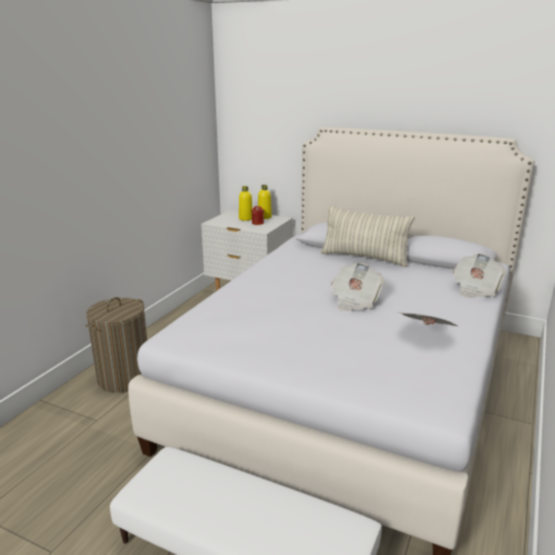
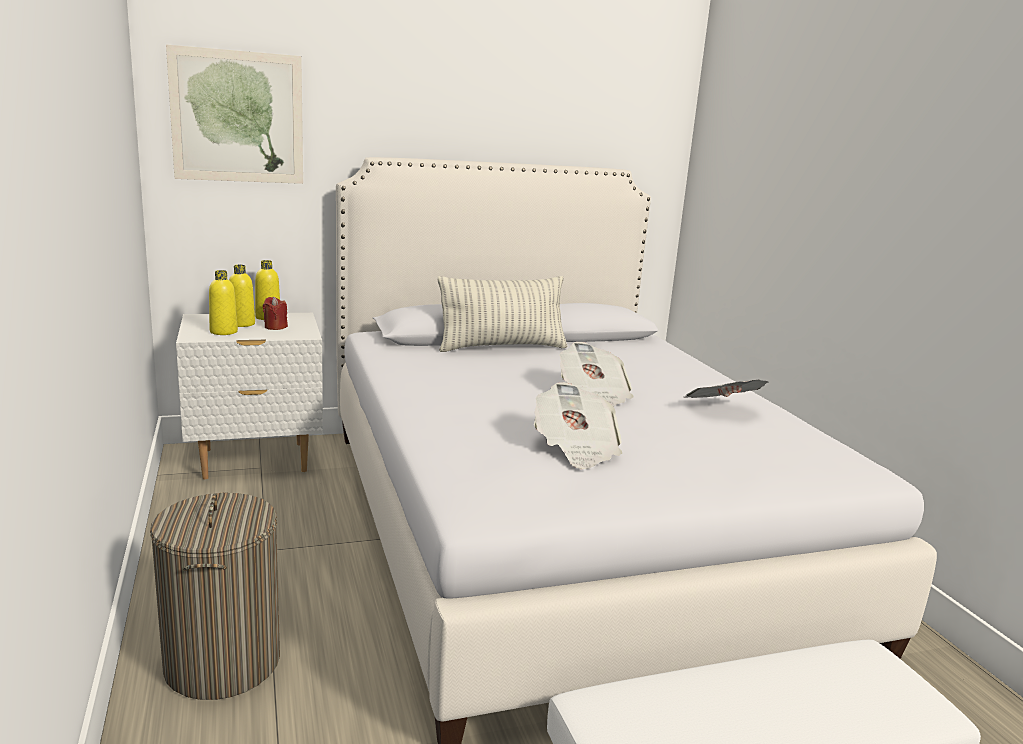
camera: 45 degrees left, 5 degrees down
newspaper [453,253,506,298] -> newspaper moved to [534,382,622,470]
none -> picture [166,44,303,184]
none -> yellow bottle [209,270,238,335]

